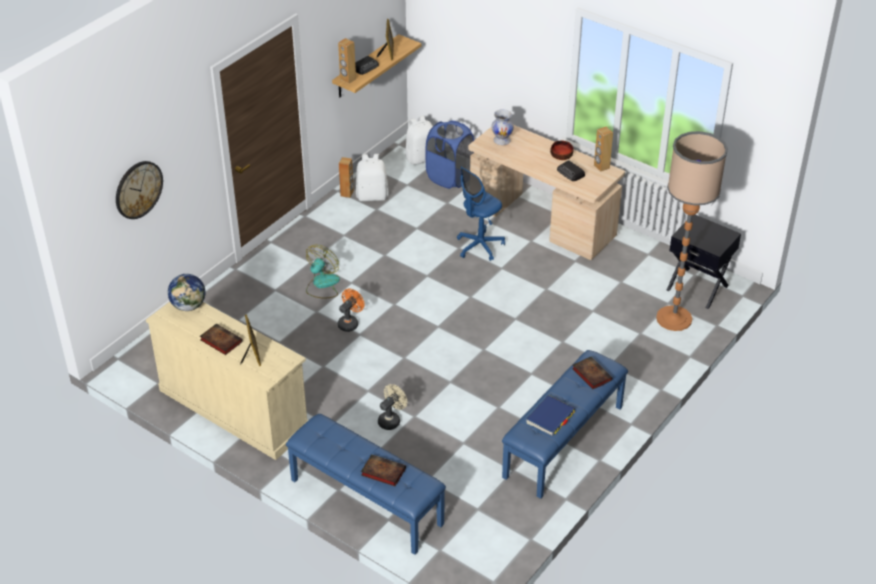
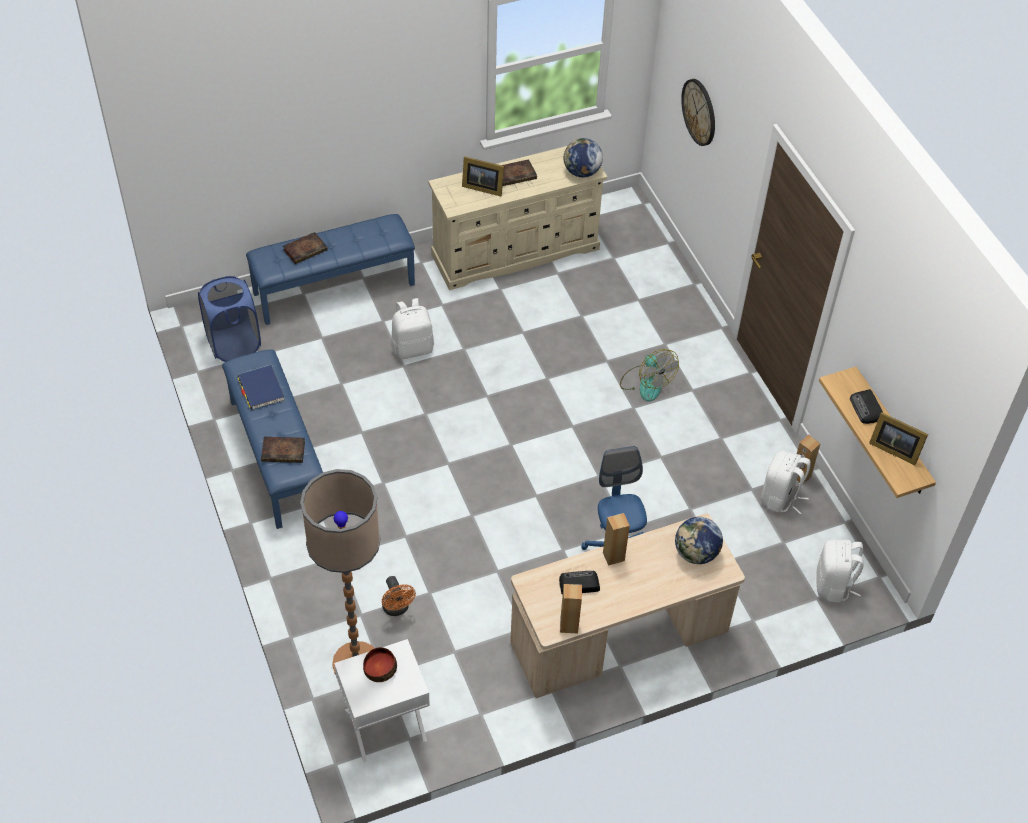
camera: 120 degrees right, 10 degrees up
brown speaker [338,38,356,84] -> brown speaker moved to [603,513,630,566]
orange fan [338,289,365,332] -> orange fan moved to [382,576,416,616]
beige fan [378,384,407,430] -> white backpack [391,298,434,359]
blue laundry basket [426,121,474,189] -> blue laundry basket moved to [198,276,261,362]
white vase [491,109,514,145] -> globe [675,517,723,564]
bowl [550,140,574,160] -> bowl moved to [363,647,397,682]
black nightstand [667,215,741,309] -> white nightstand [334,639,430,763]

